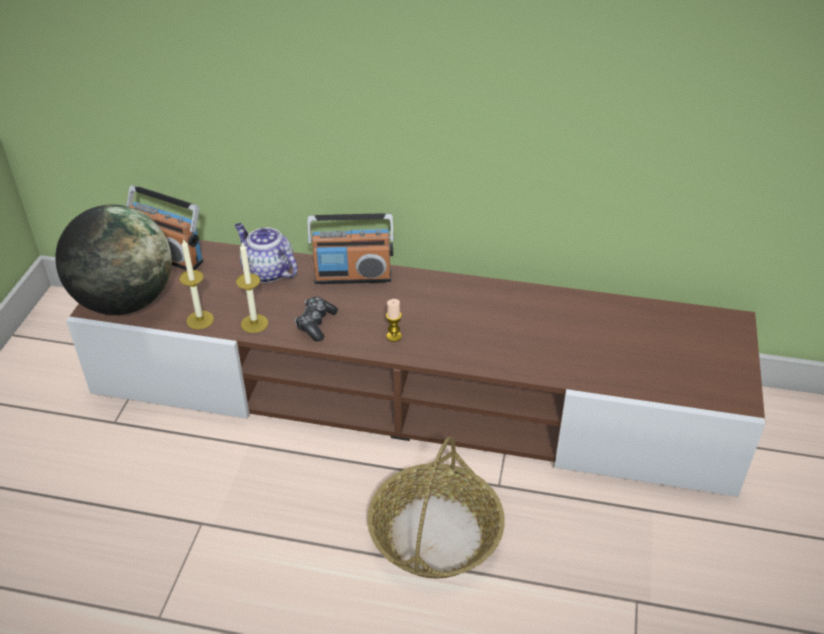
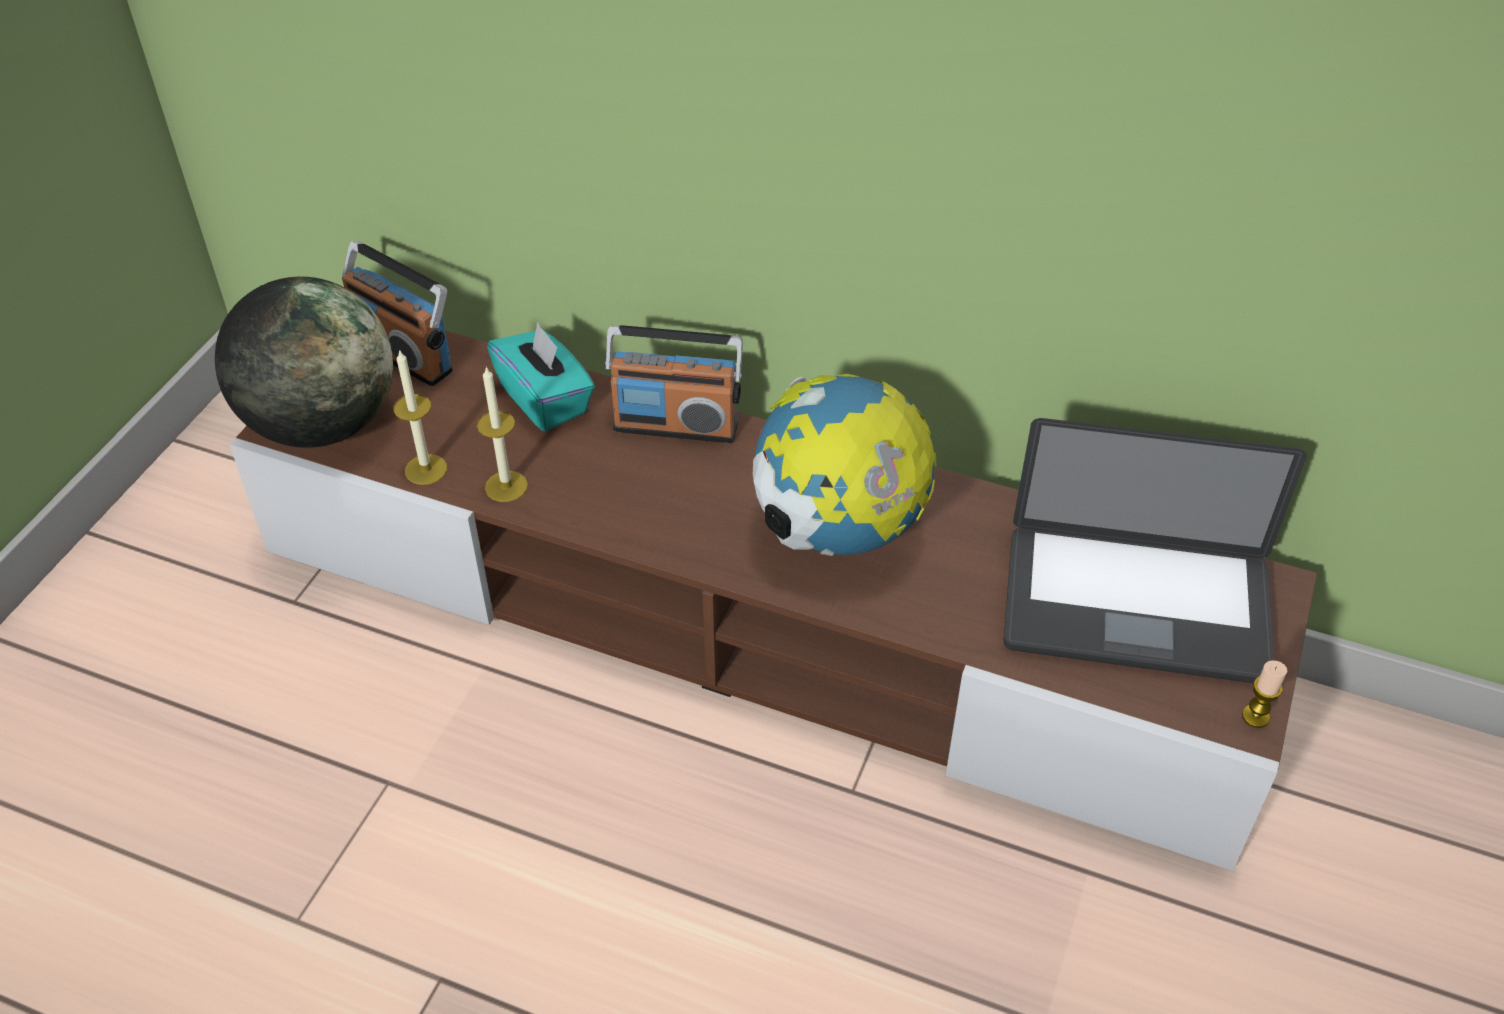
camera: 10 degrees right, 5 degrees up
teapot [235,223,297,283] -> turquoise tissue box [487,322,595,431]
game controller [295,296,338,341] -> none
basket [367,437,505,579] -> none
candle [386,299,402,342] -> candle moved to [1242,661,1287,728]
none -> globe [753,374,936,556]
none -> laptop [1003,418,1307,683]

